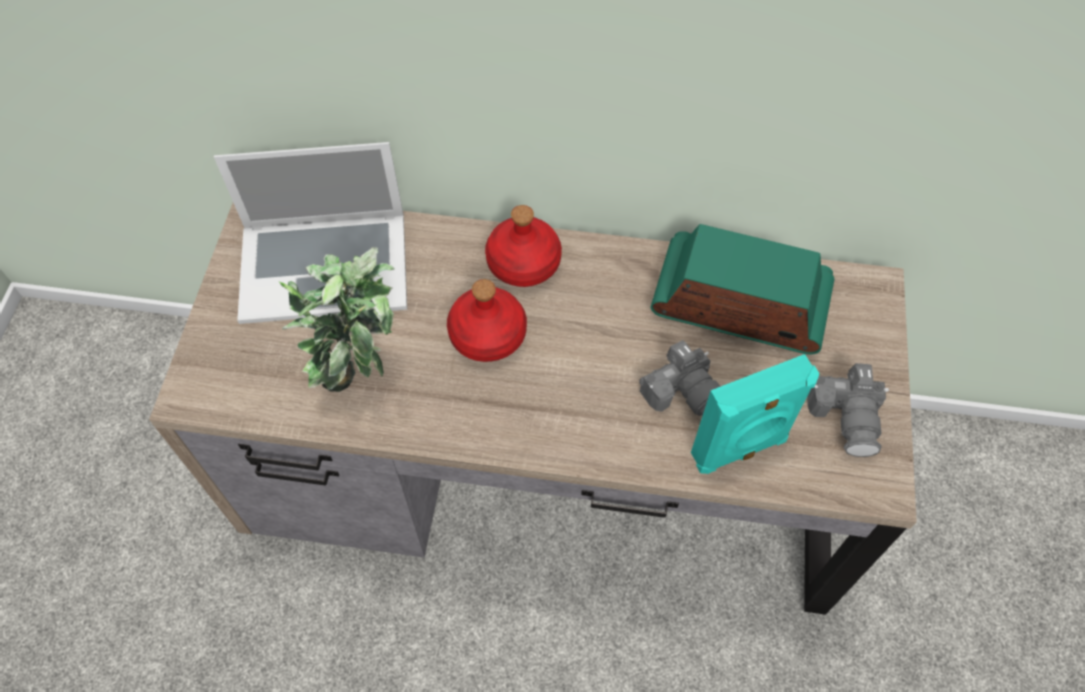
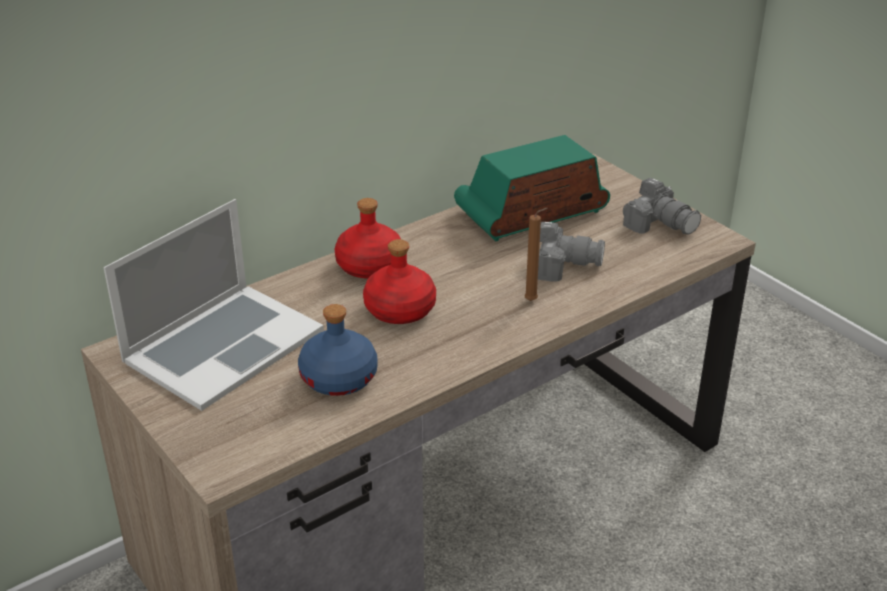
camera: 45 degrees left, 25 degrees down
potted plant [279,247,395,392] -> blue bottle [298,304,378,396]
turquoise speaker [691,354,820,474] -> none
none -> brown candle [524,208,548,301]

